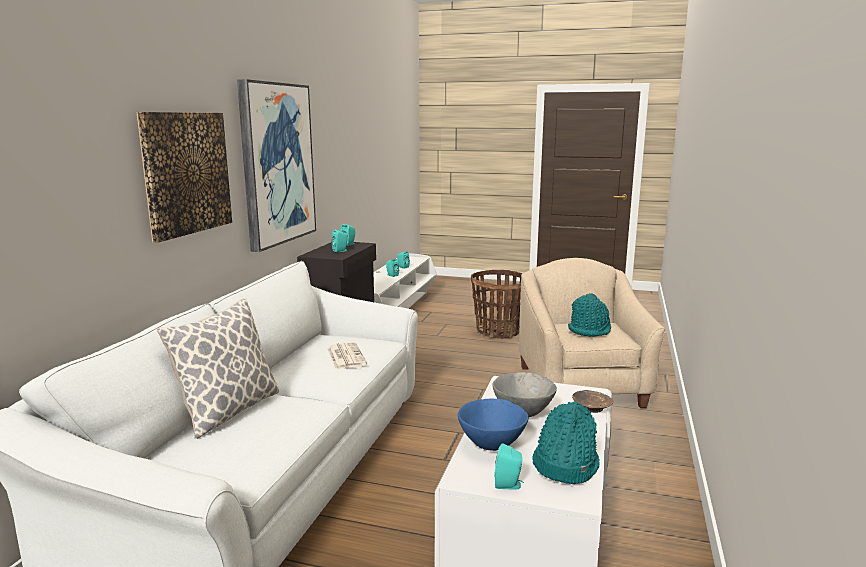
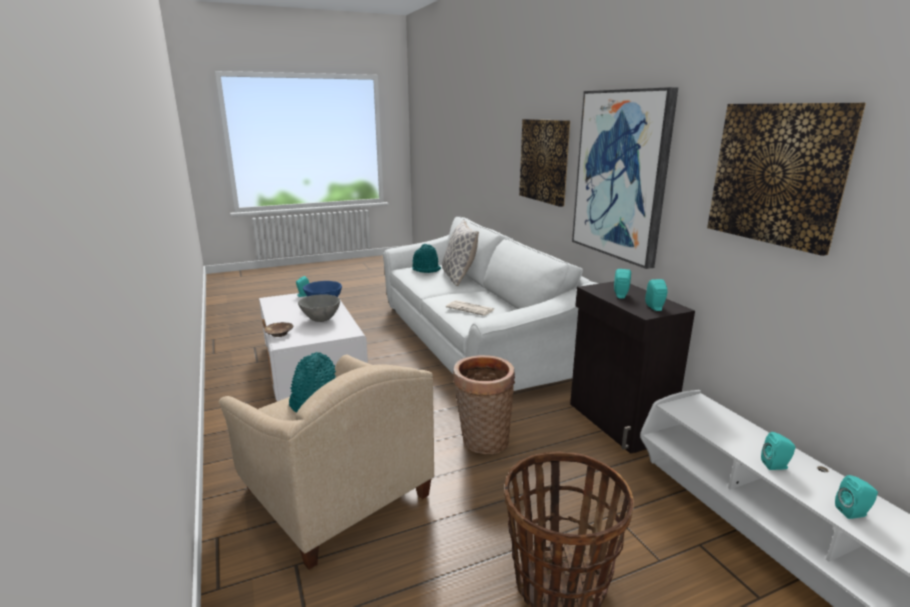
camera: 140 degrees right, 5 degrees up
turquoise hat [532,401,600,484] -> turquoise hat moved to [412,244,441,273]
none -> basket [453,355,515,454]
none -> picture [707,103,866,256]

